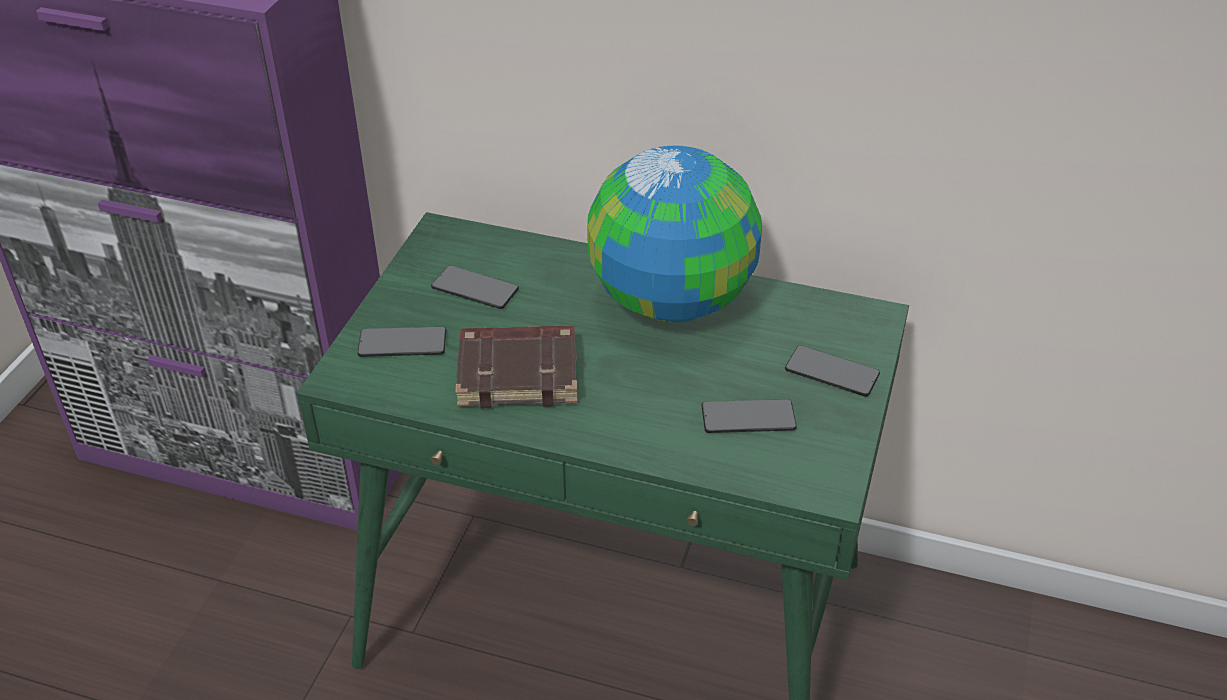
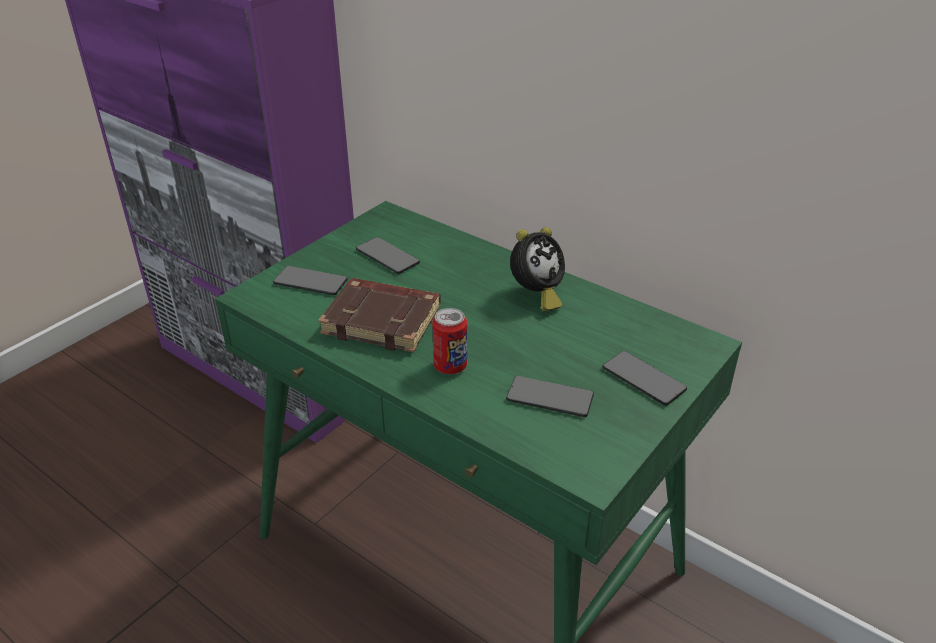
camera: 20 degrees right, 5 degrees down
globe [587,146,762,323] -> alarm clock [510,227,565,311]
none -> can [432,308,467,374]

